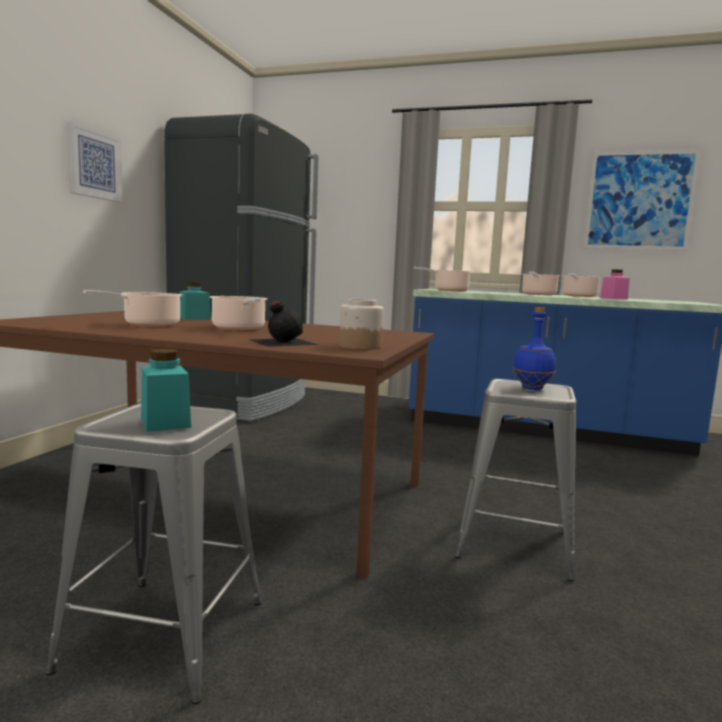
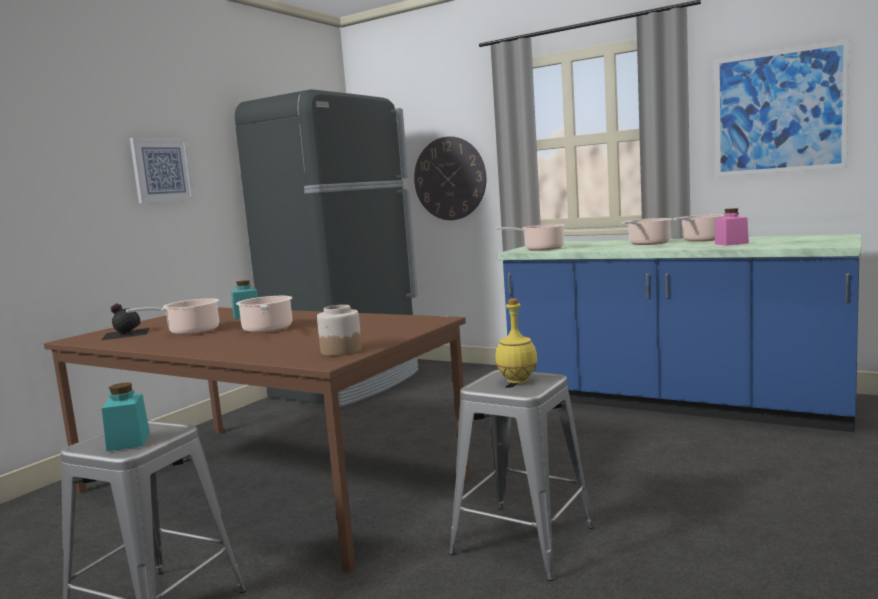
camera: 15 degrees right, 0 degrees up
black bottle [250,300,318,347] -> black bottle moved to [102,303,149,340]
blue bottle [513,307,556,390] -> yellow bottle [495,299,538,384]
none -> wall clock [414,137,486,220]

